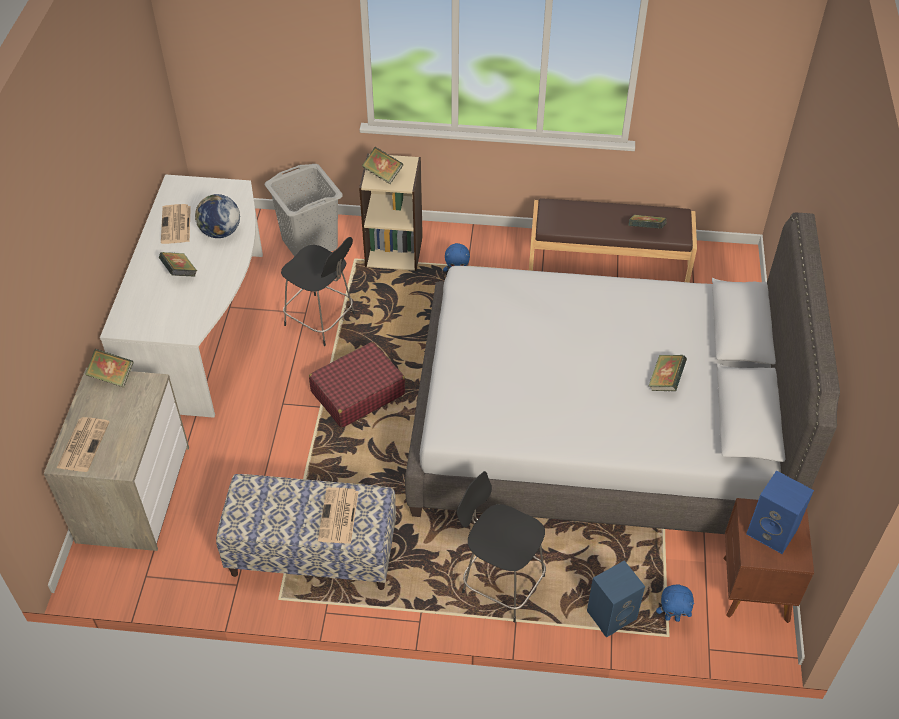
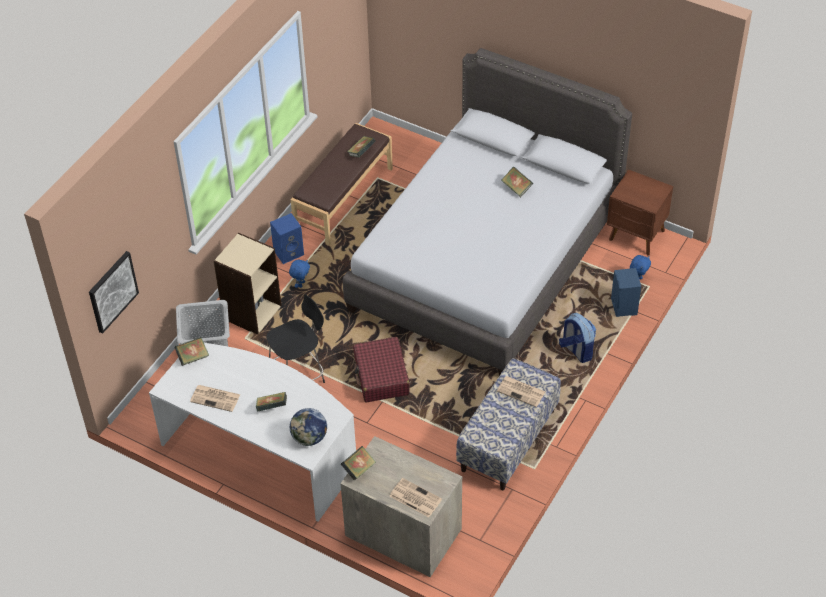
camera: 65 degrees left, 0 degrees up
globe [195,194,240,238] -> globe moved to [290,408,327,446]
book [362,147,403,184] -> book moved to [174,337,209,366]
black stool [457,471,546,623] -> backpack [559,313,596,363]
blue speaker [746,470,814,554] -> blue speaker moved to [270,213,304,264]
none -> picture [89,251,139,334]

